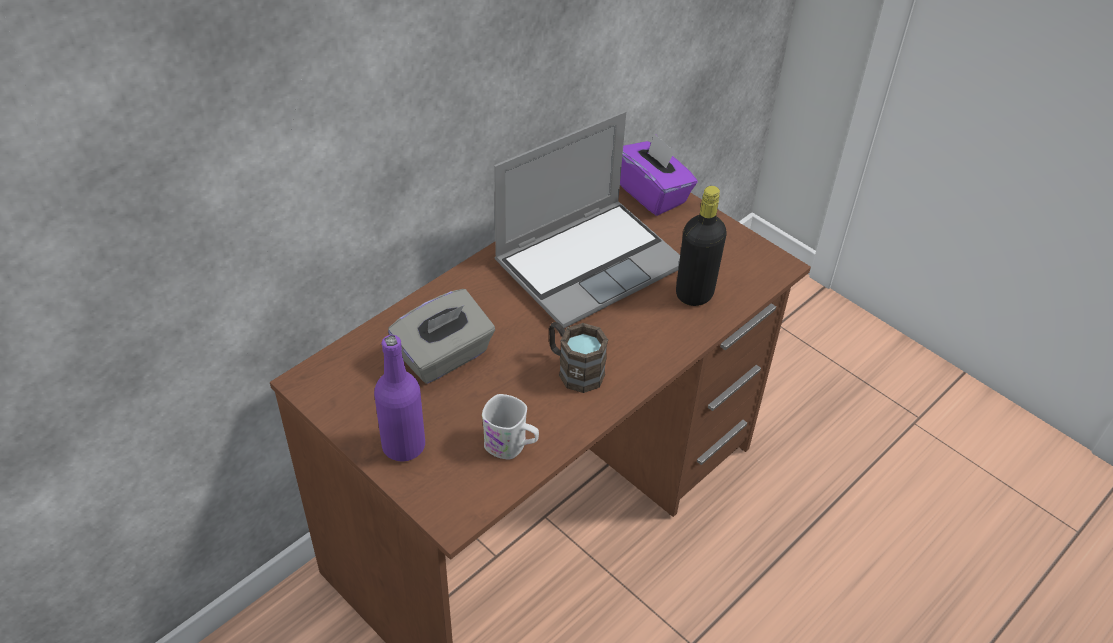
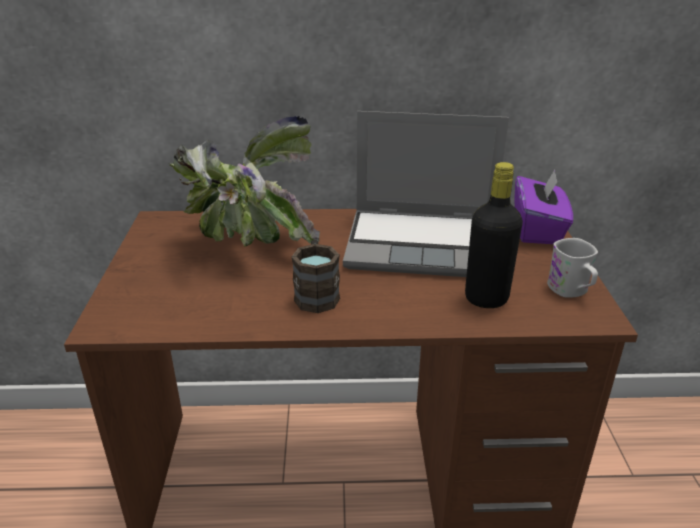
camera: 45 degrees right, 15 degrees down
purple bottle [374,335,425,461] -> none
grey tissue box [388,289,495,384] -> potted plant [169,116,320,247]
white mug [482,394,539,459] -> white mug moved to [547,238,598,298]

